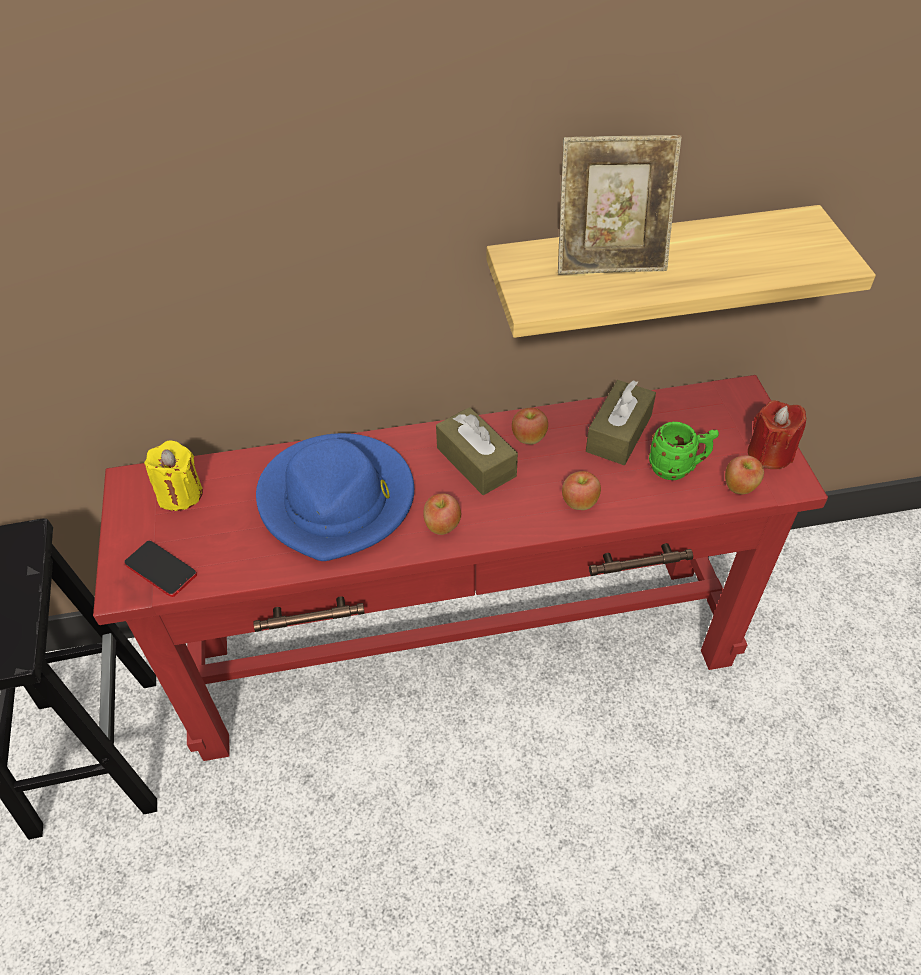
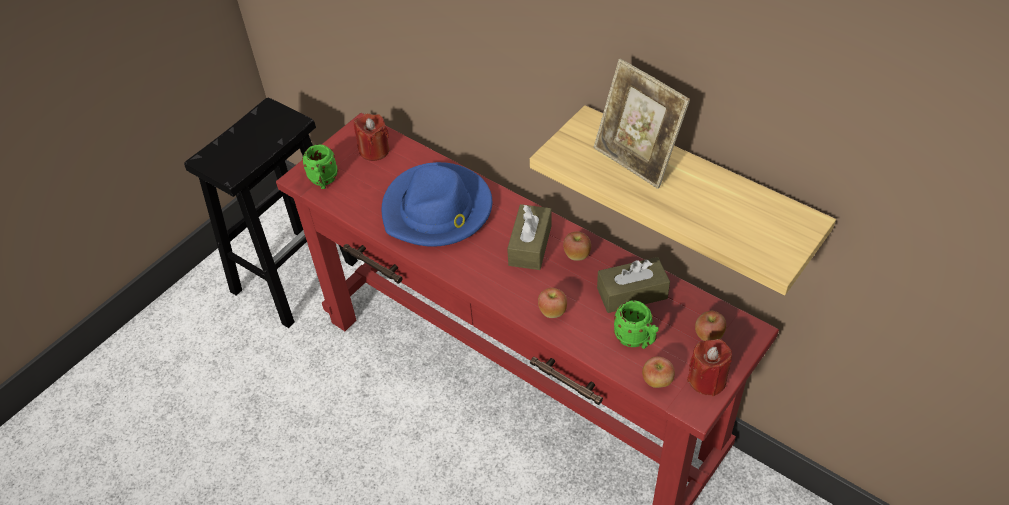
camera: 50 degrees right, 0 degrees up
phone [124,541,197,597] -> green mug [302,144,338,189]
yellow candle [144,440,203,511] -> red candle [354,114,390,161]
apple [423,494,461,535] -> apple moved to [695,311,726,341]

